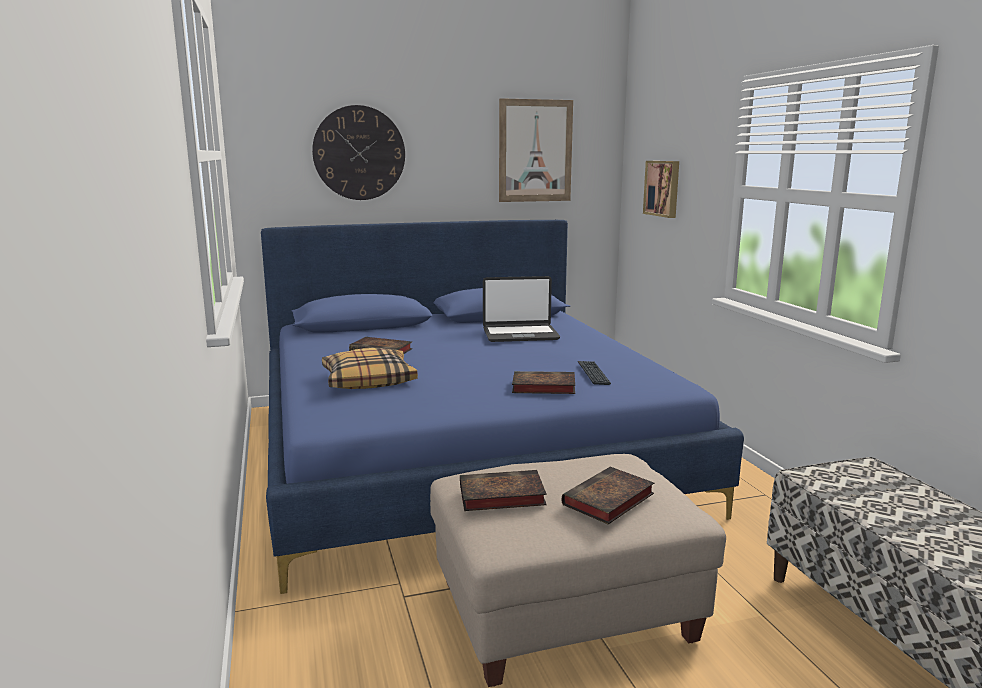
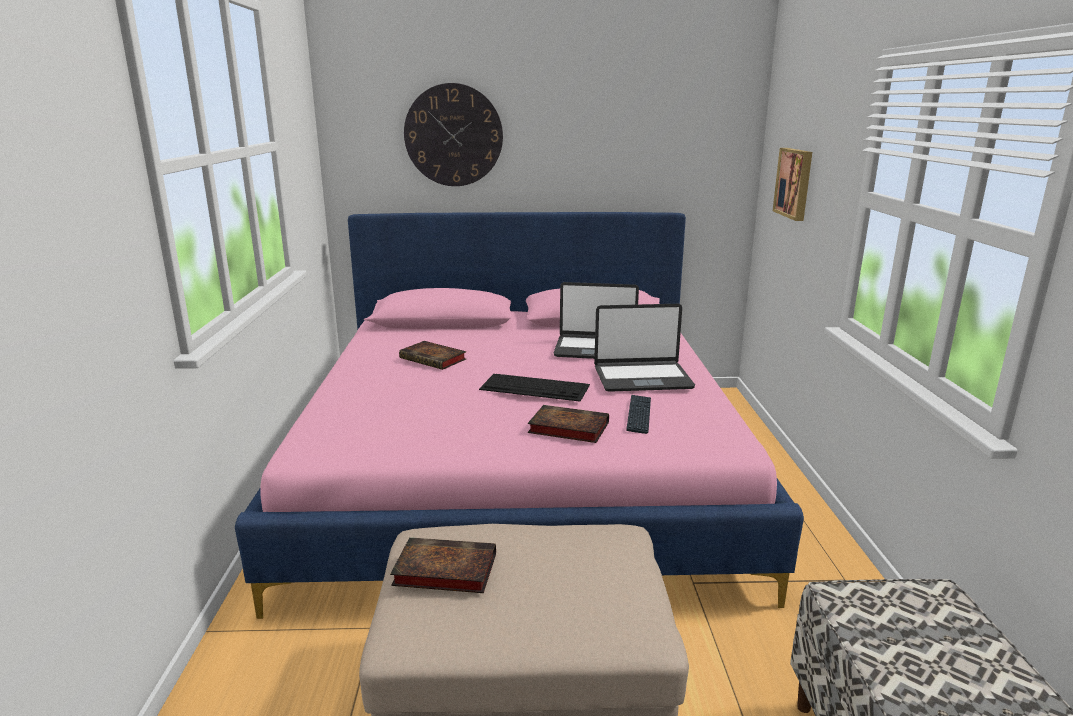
camera: 15 degrees right, 5 degrees up
blue bed [261,220,744,594] -> pink bed [235,212,804,619]
pillow [322,348,418,389] -> none
picture [499,98,573,202] -> none
book [562,467,654,524] -> none
none -> keyboard [479,374,590,402]
none -> laptop [594,304,695,392]

